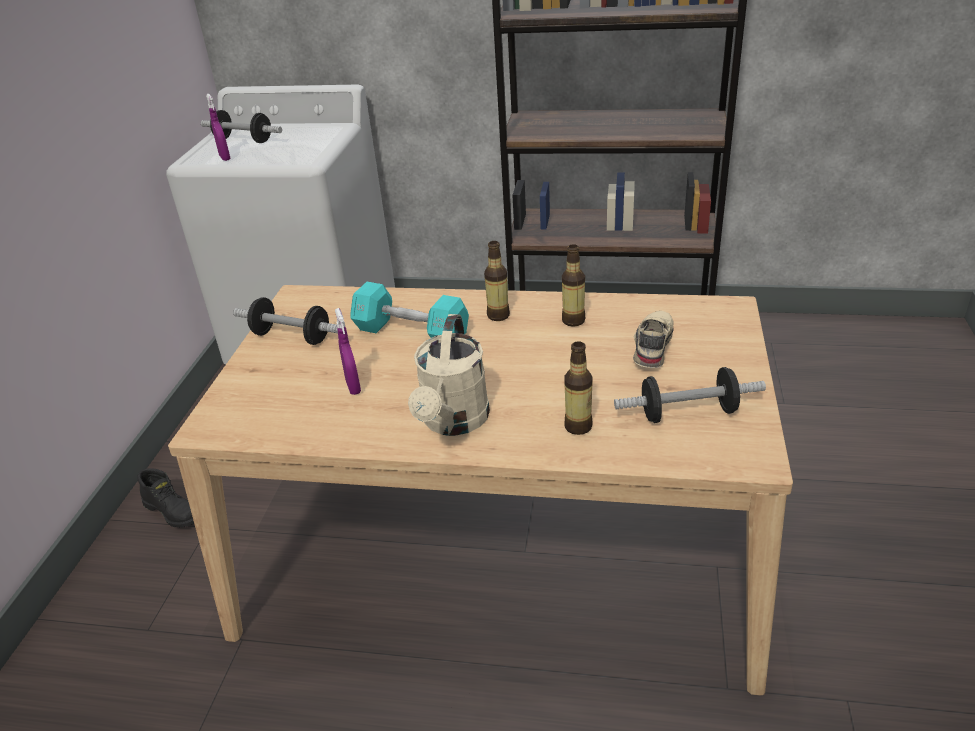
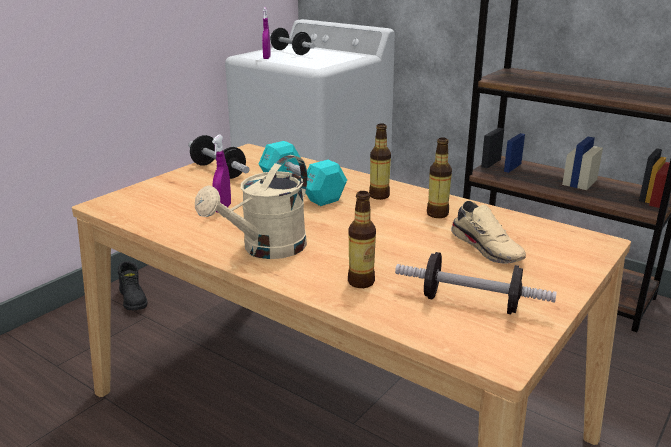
camera: 25 degrees right, 10 degrees down
beige shoe [633,311,674,368] -> beige shoe turned 105 degrees clockwise [451,201,526,264]

